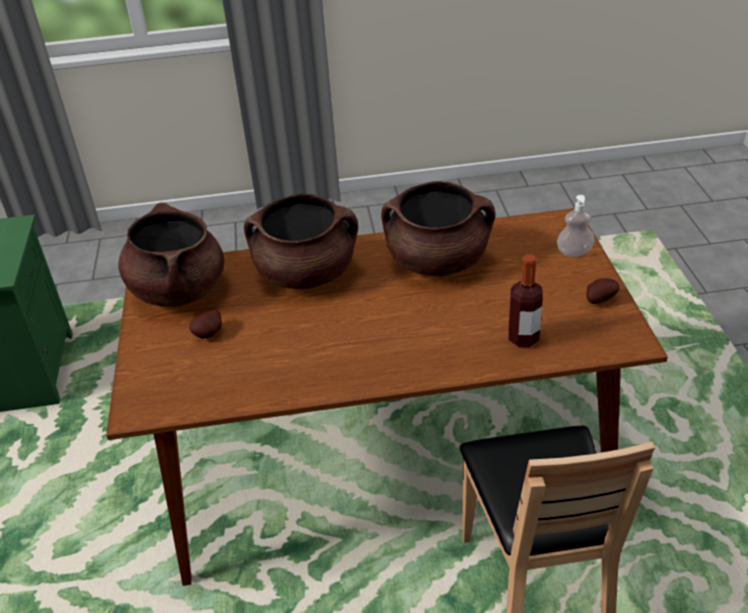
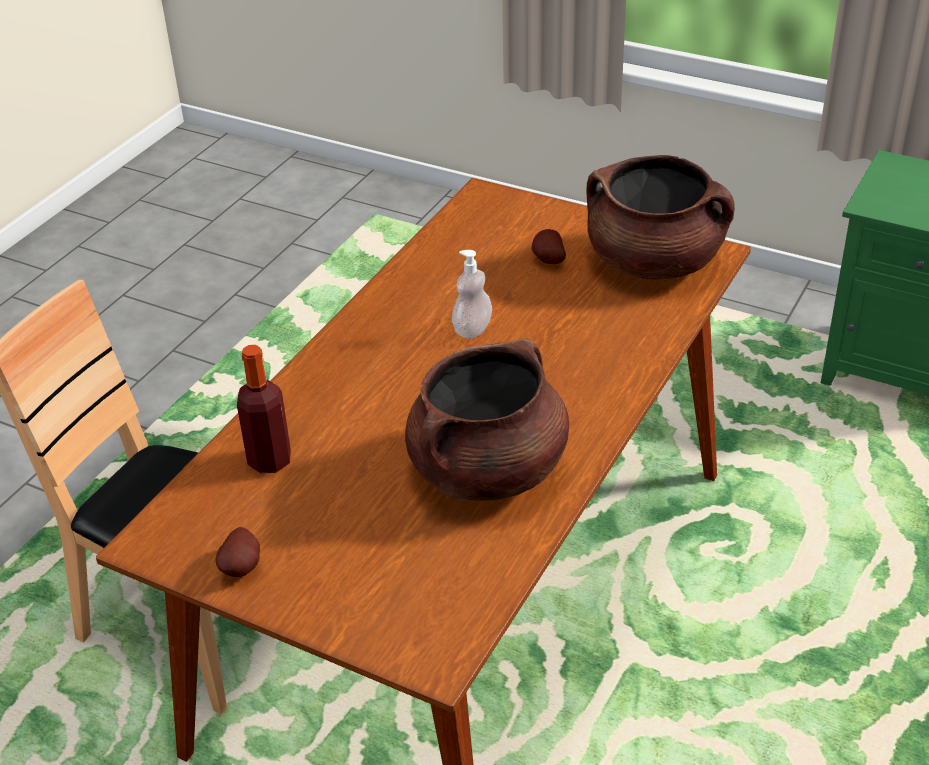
camera: 125 degrees right, 0 degrees up
brown cooking pot [244,193,358,289] -> none
soap dispenser [557,195,595,257] -> soap dispenser moved to [452,250,492,339]

